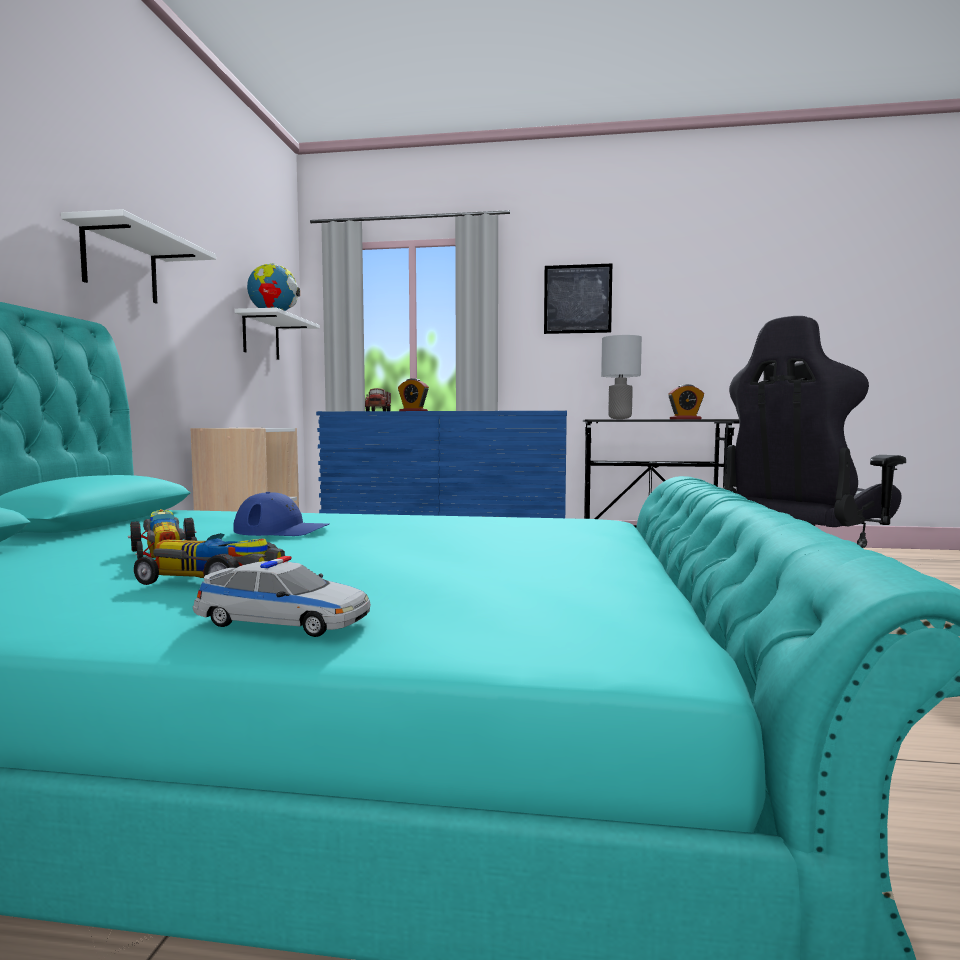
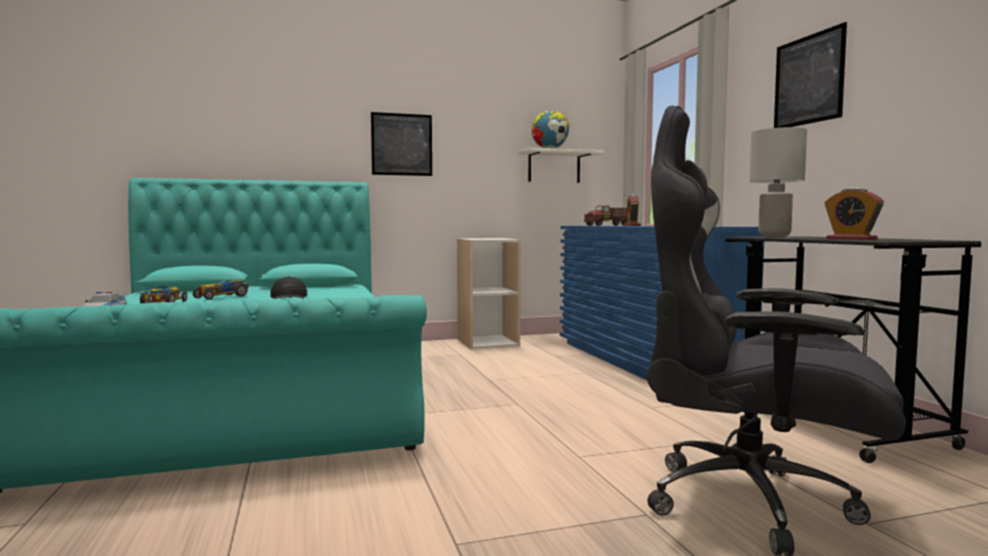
camera: 65 degrees right, 0 degrees up
white shelf [61,209,216,303] -> picture [371,112,432,176]
blue cap [233,492,329,536] -> black cap [270,276,307,299]

